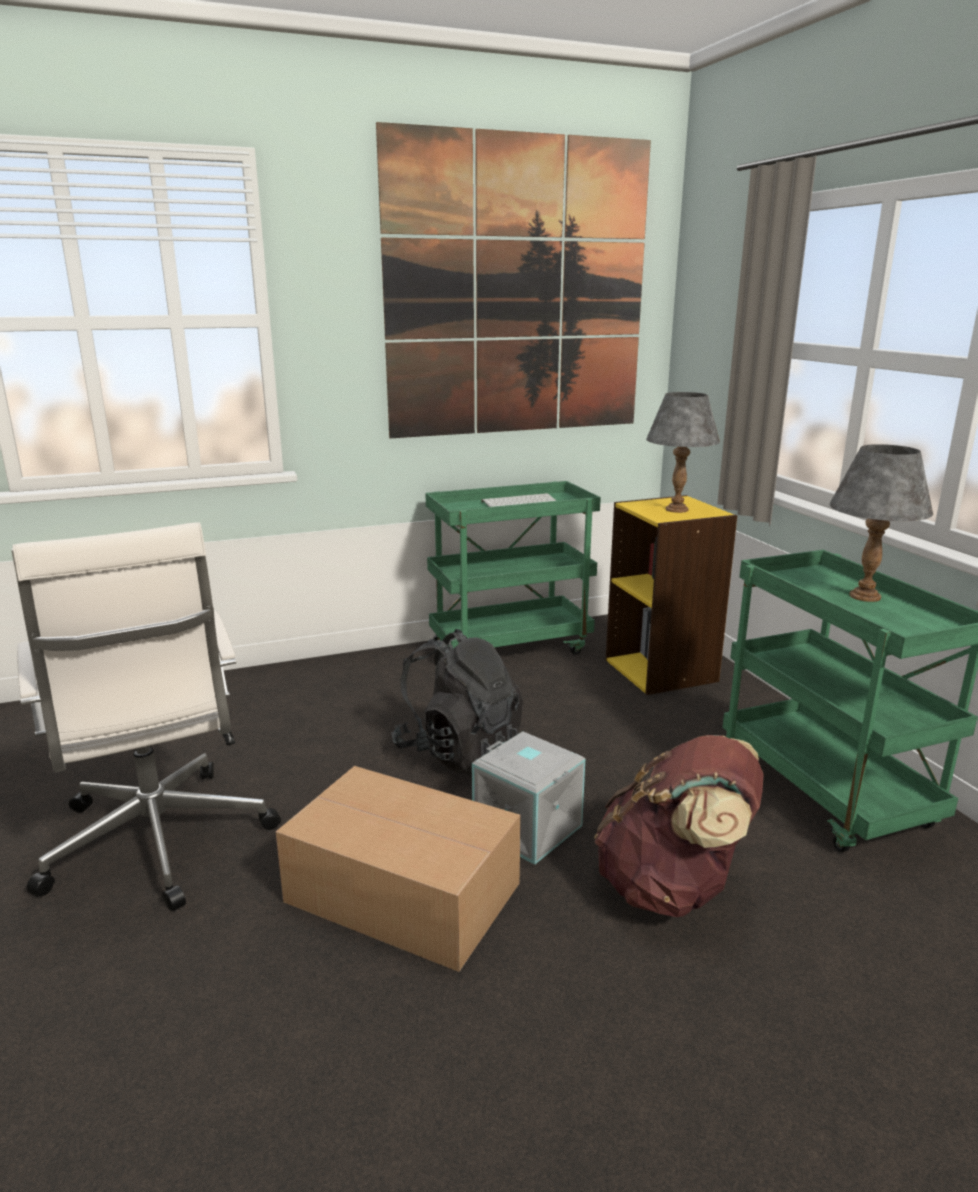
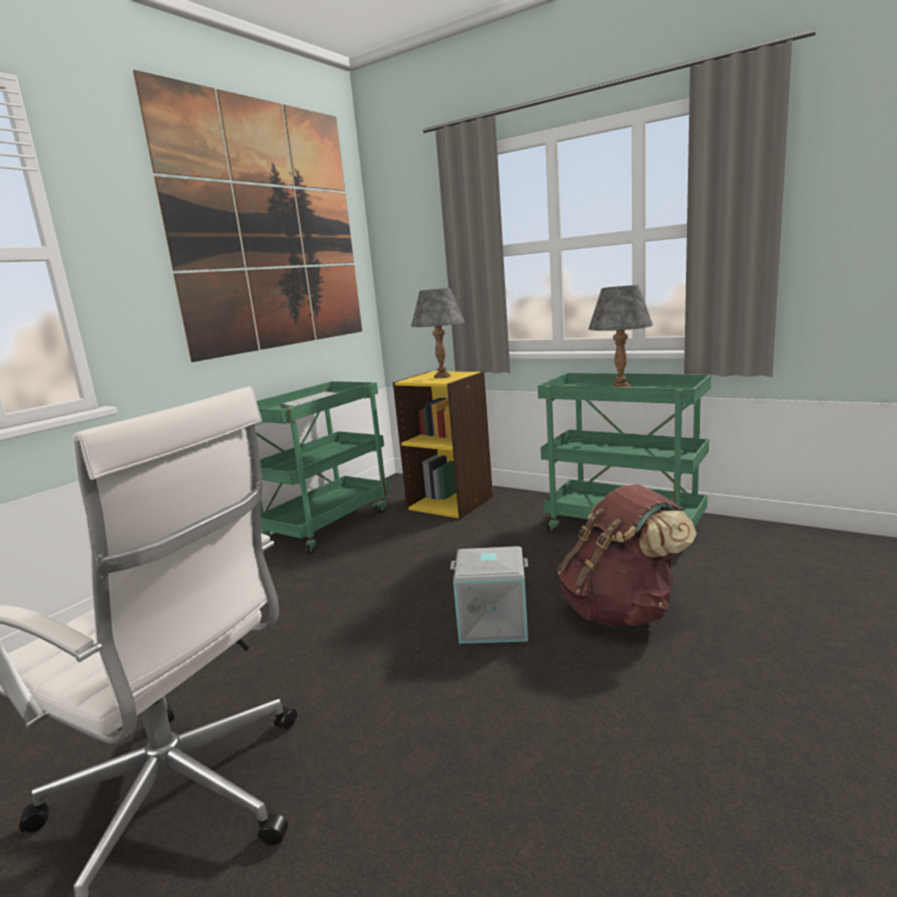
camera: 35 degrees left, 5 degrees down
cardboard box [276,766,521,972] -> none
black backpack [391,629,524,775] -> none

